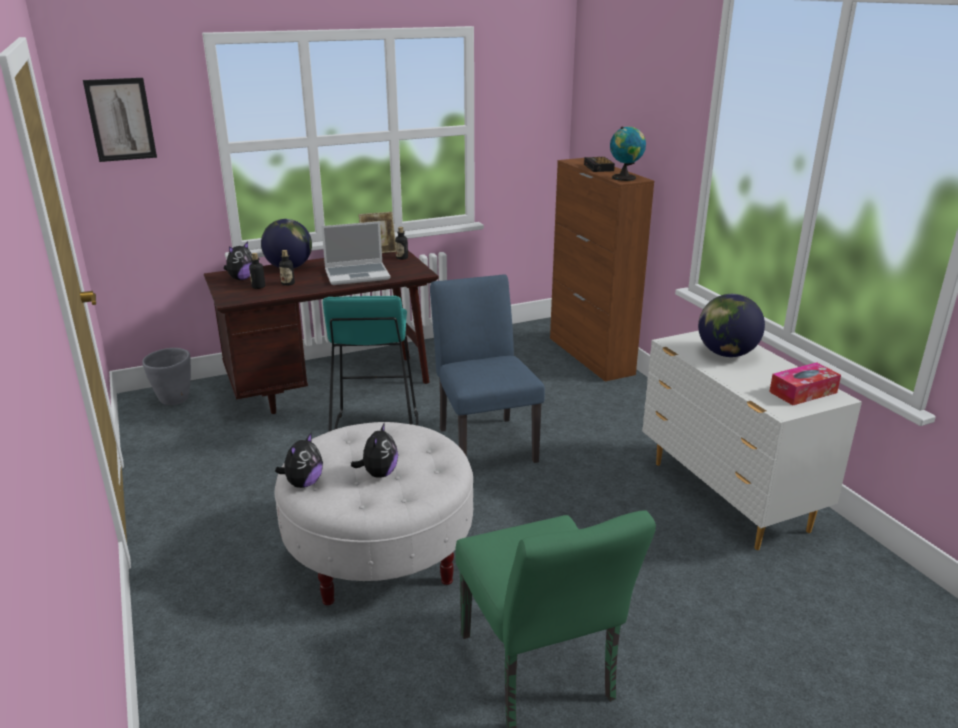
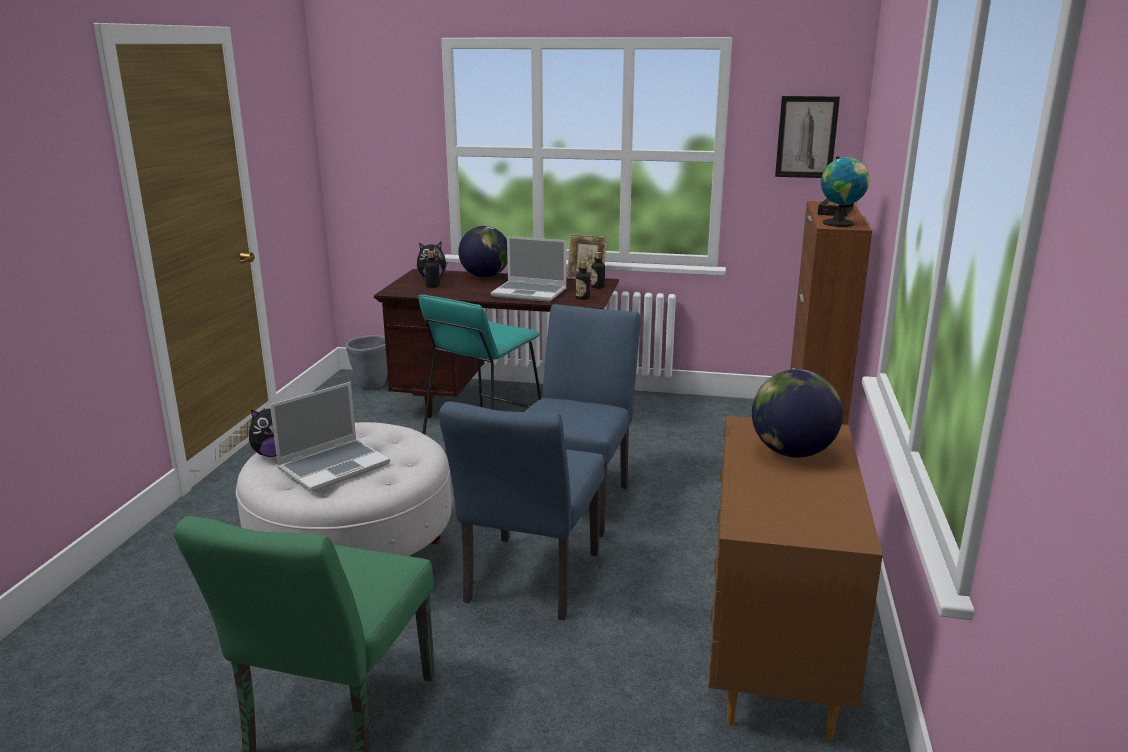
camera: 35 degrees right, 5 degrees down
picture [83,78,157,162] -> picture moved to [775,96,840,178]
bottle [279,250,295,286] -> bottle moved to [576,261,590,300]
plush toy [351,422,398,478] -> laptop [270,382,390,492]
white dresser [642,331,862,550] -> brown dresser [709,416,883,740]
tissue box [769,362,841,405] -> none
none -> blue chair [439,402,605,620]

